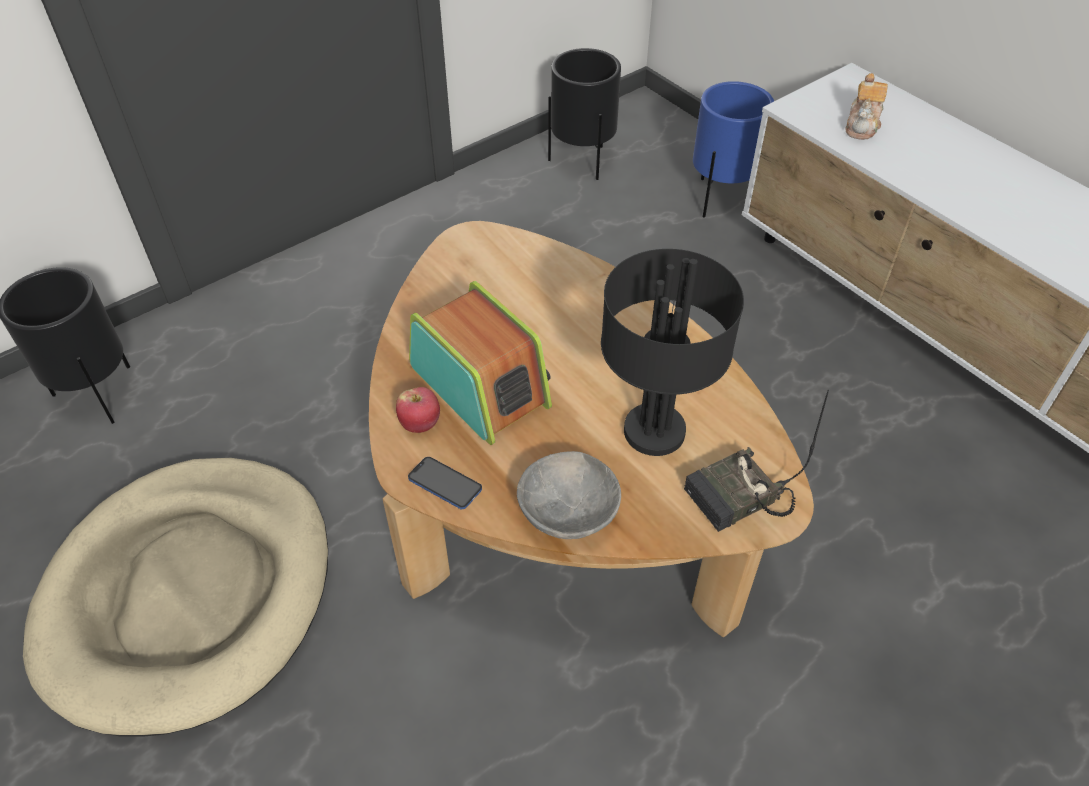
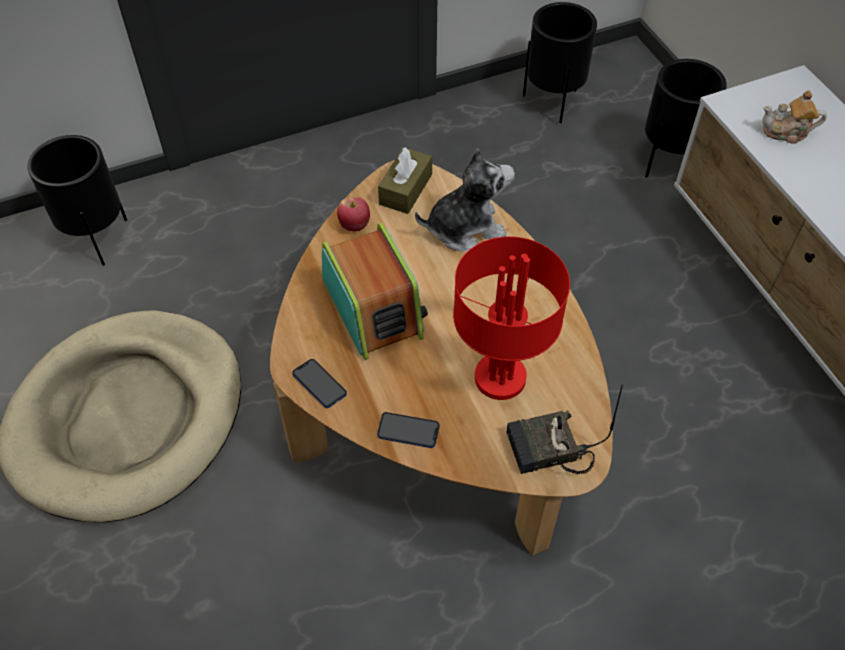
camera: 15 degrees right, 5 degrees up
apple [396,387,440,433] -> apple moved to [337,197,370,232]
grey bowl [517,451,621,539] -> phone [377,412,440,448]
black table lamp [601,249,744,456] -> red table lamp [453,236,570,400]
blue planter [693,81,774,218] -> black planter [645,59,727,178]
teapot [845,73,888,140] -> teapot turned 60 degrees clockwise [762,90,827,144]
none -> brown tissue box [378,147,432,214]
none -> plush toy [415,148,515,251]

